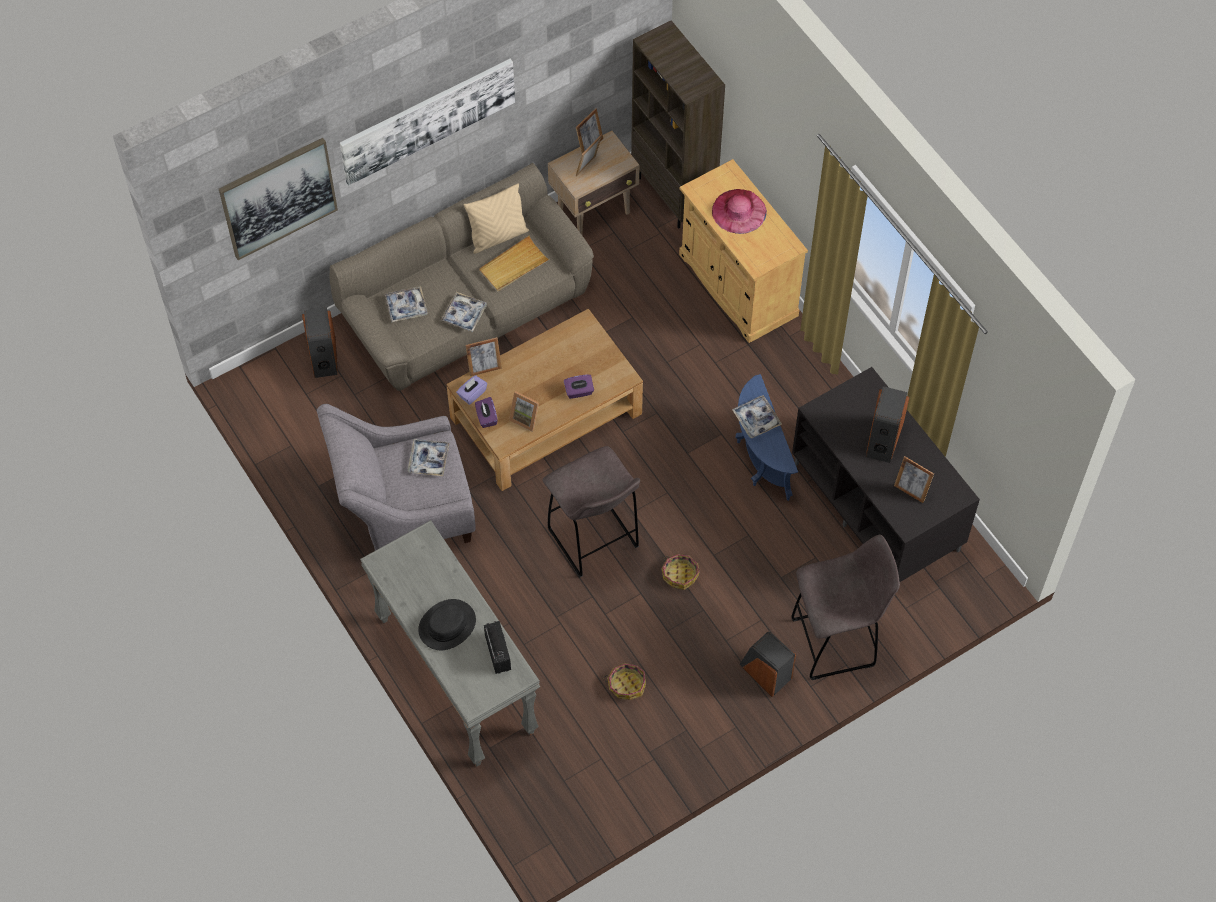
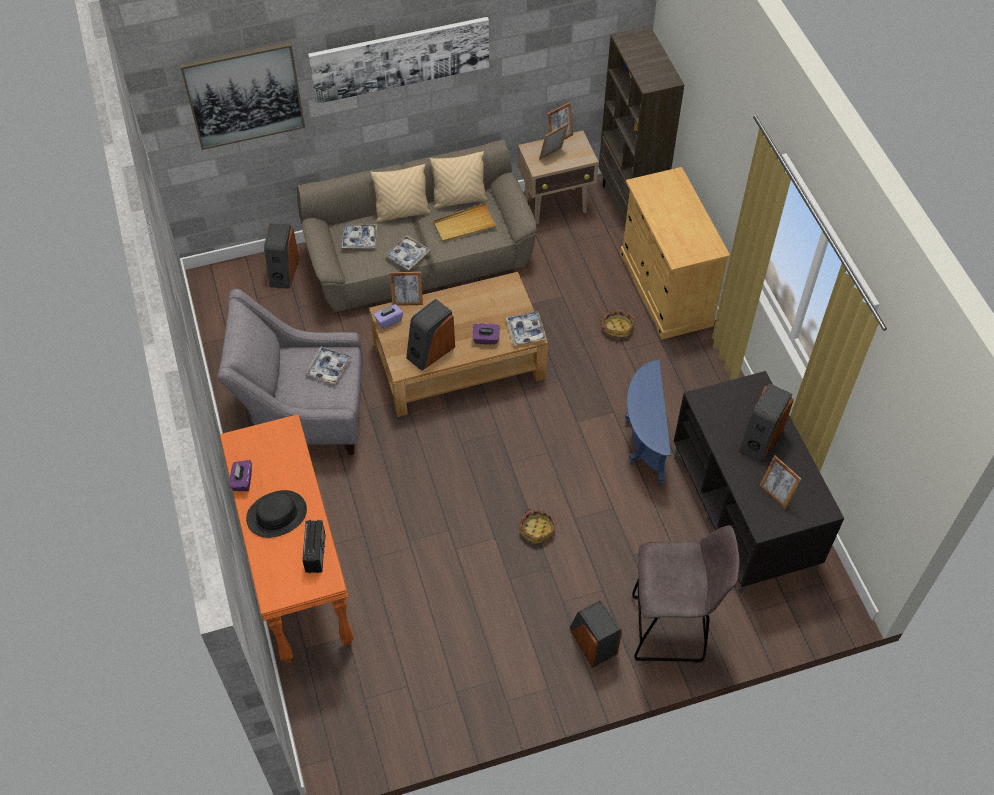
camera: 15 degrees right, 5 degrees down
grey console table [360,520,540,767] -> orange console table [220,414,354,664]
purple tissue box [475,397,498,428] -> purple tissue box moved to [230,460,252,491]
picture frame [509,391,539,432] -> speaker [406,299,455,371]
grey stool [543,446,640,578] -> none
basket [603,663,646,700] -> basket moved to [599,310,635,339]
pink hat [712,189,767,234] -> none
tray [732,395,782,438] -> tray moved to [506,311,547,345]
none -> beige pillow [370,164,431,223]

